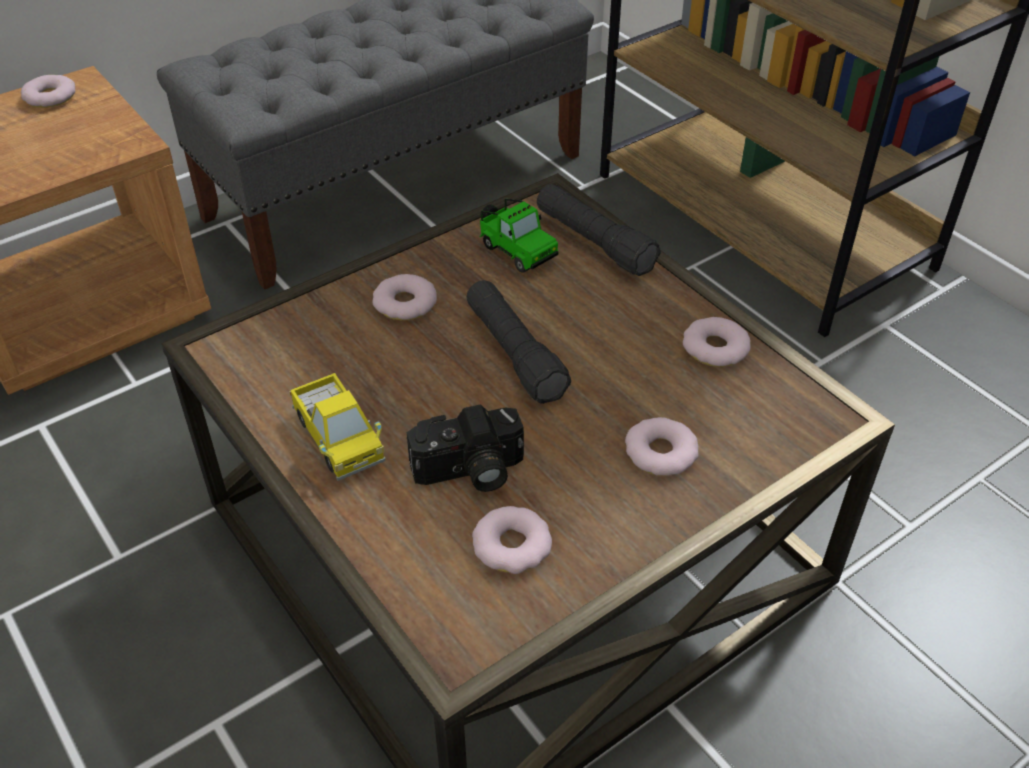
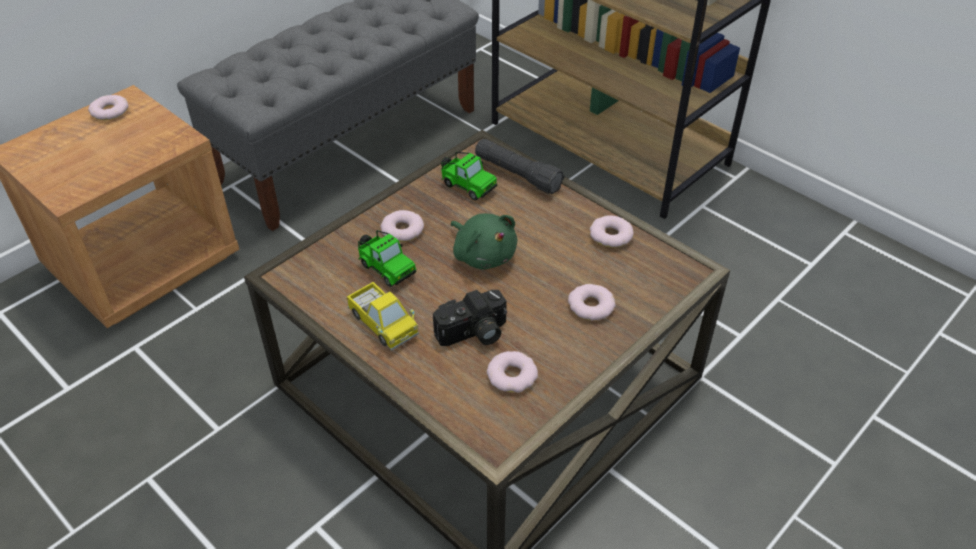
camera: 10 degrees left, 0 degrees up
black flashlight [467,280,571,404] -> green plush toy [451,213,517,270]
none -> toy car [358,230,417,287]

